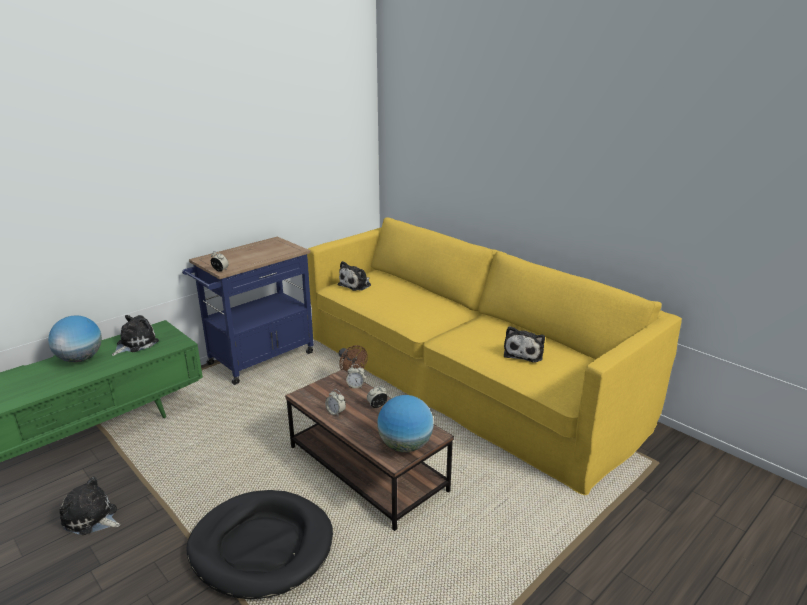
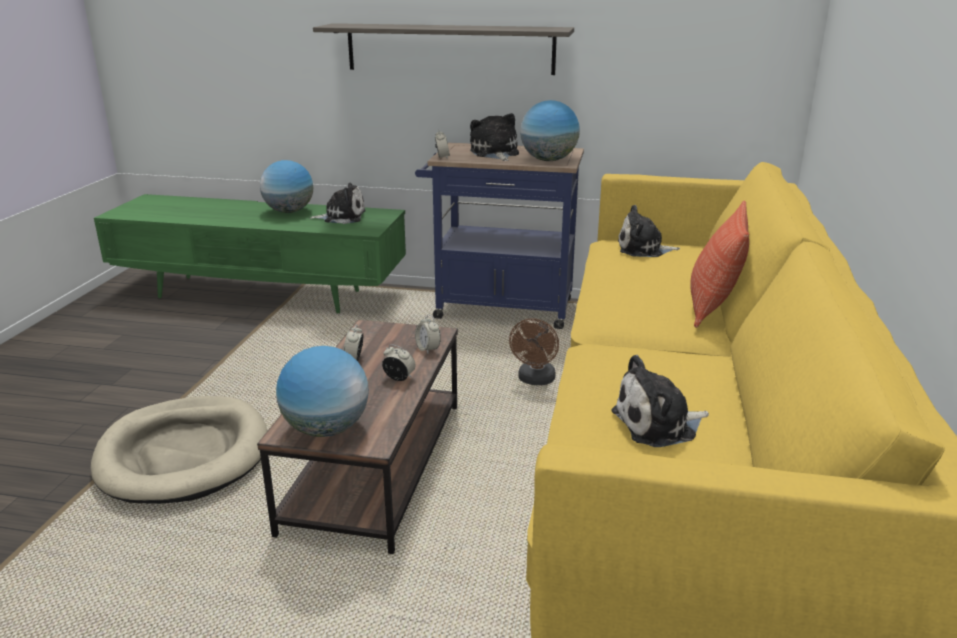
camera: 55 degrees right, 0 degrees up
plush toy [59,477,120,535] -> plush toy moved to [470,113,519,161]
black dog bed [186,490,333,599] -> beige dog bed [91,396,267,504]
none -> shelf [313,23,574,75]
none -> globe [520,100,580,161]
none -> orange pillow [690,200,749,328]

